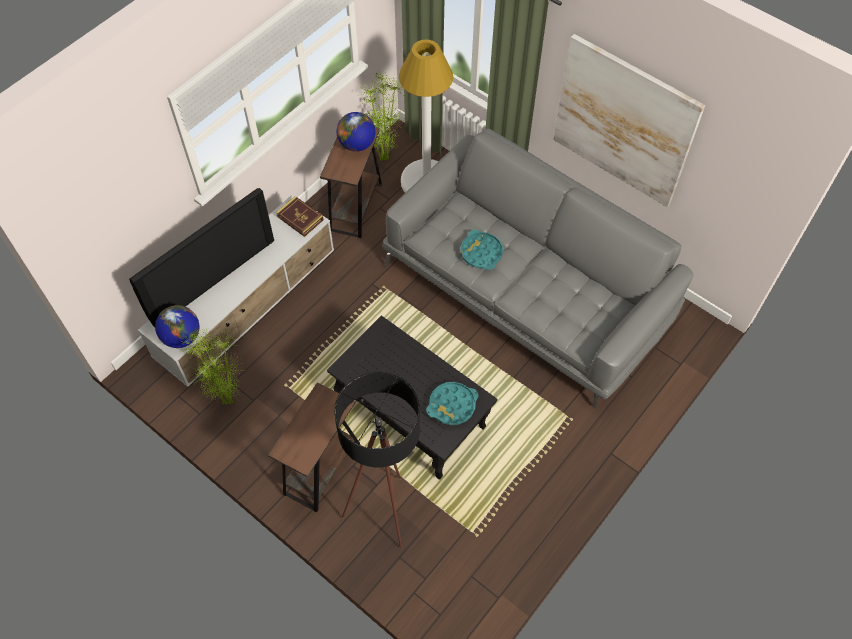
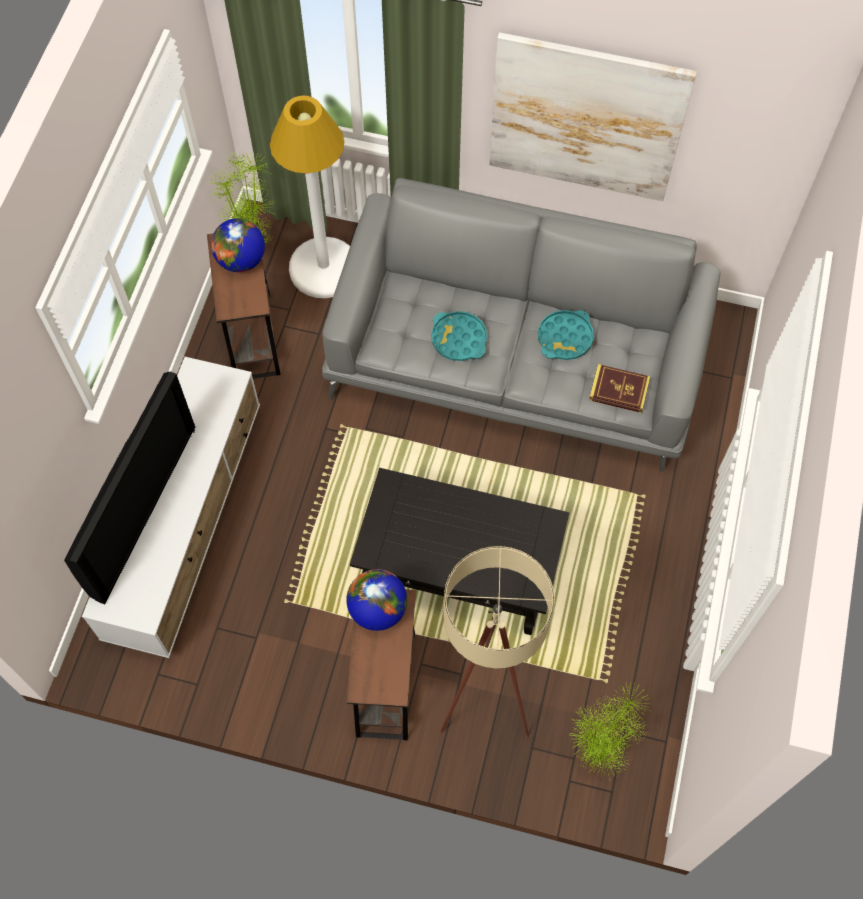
camera: 25 degrees left, 5 degrees up
globe [155,305,200,348] -> globe moved to [346,569,407,631]
potted plant [180,329,242,405] -> potted plant moved to [569,683,650,779]
book [276,196,324,237] -> book moved to [589,364,650,413]
black floor lamp [334,372,420,549] -> beige floor lamp [440,546,555,737]
turquoise tray [426,382,479,425] -> turquoise tray moved to [538,310,594,360]

